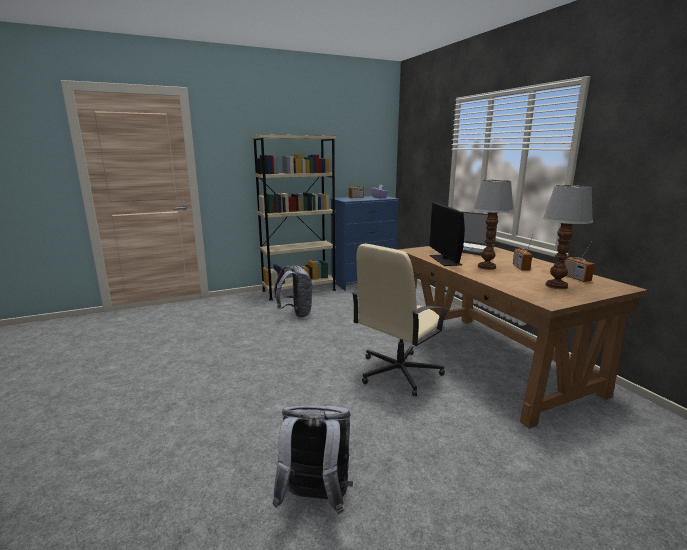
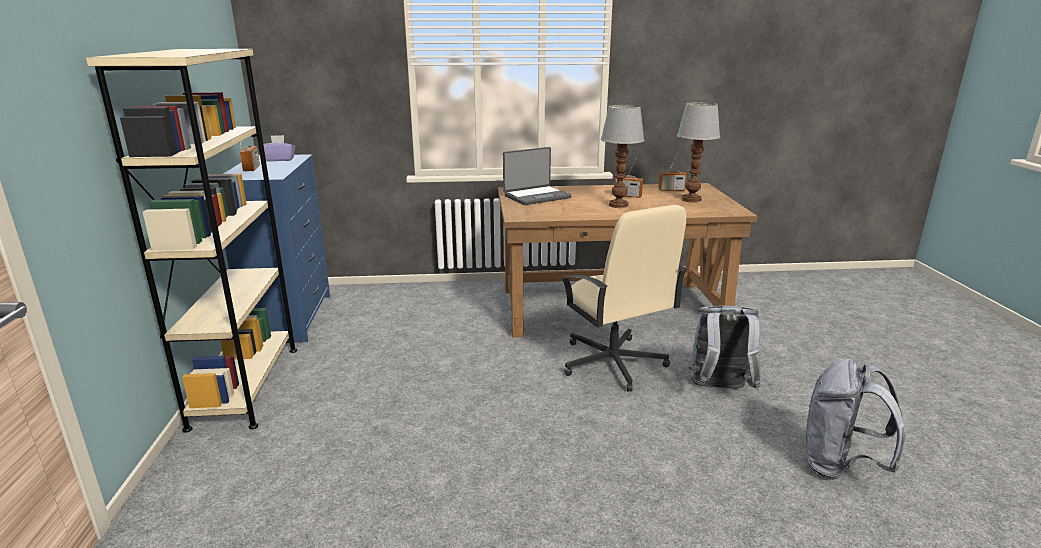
camera: 70 degrees left, 5 degrees up
grey backpack [274,265,312,318] -> grey backpack moved to [689,306,761,389]
monitor [429,203,465,266] -> none

